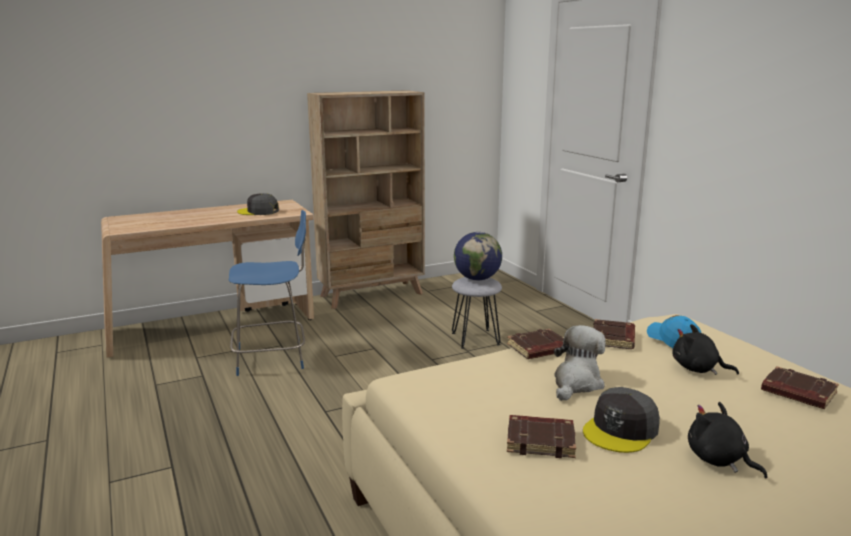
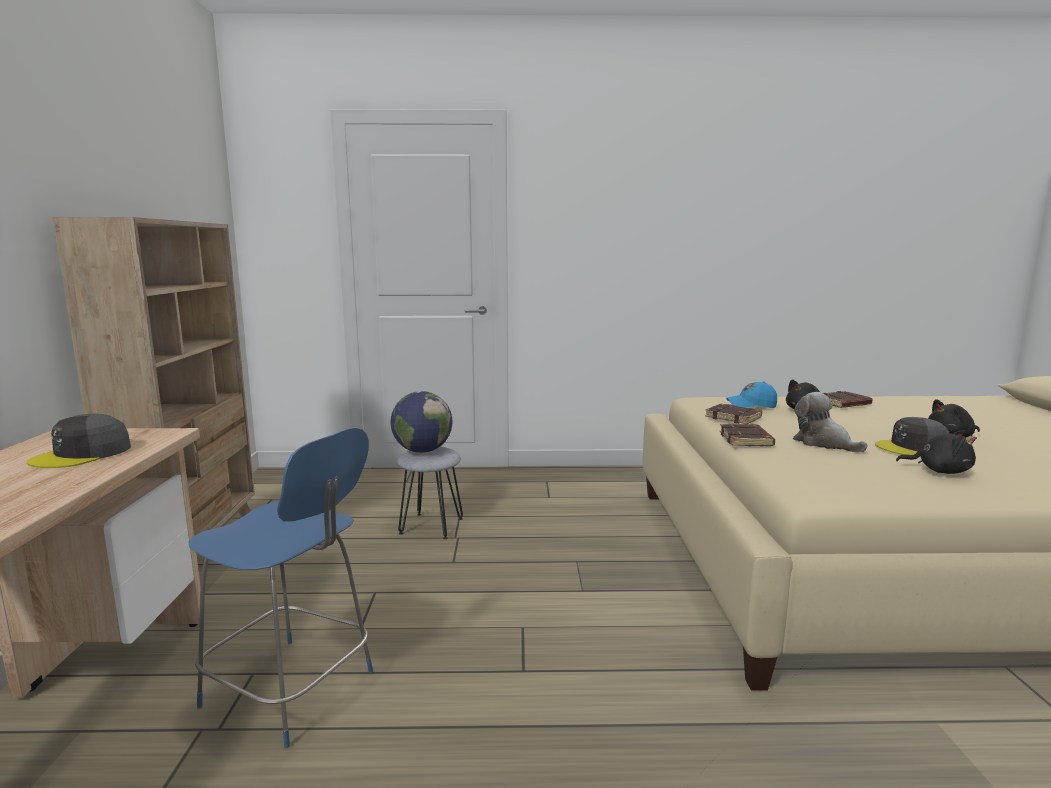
camera: 65 degrees left, 5 degrees down
blue chair [229,210,306,376] -> blue chair turned 105 degrees clockwise [188,428,373,748]
brown book [507,415,576,458] -> black plush toy [896,430,977,474]
grey cap [583,387,660,453] -> grey cap turned 105 degrees clockwise [875,417,949,457]

